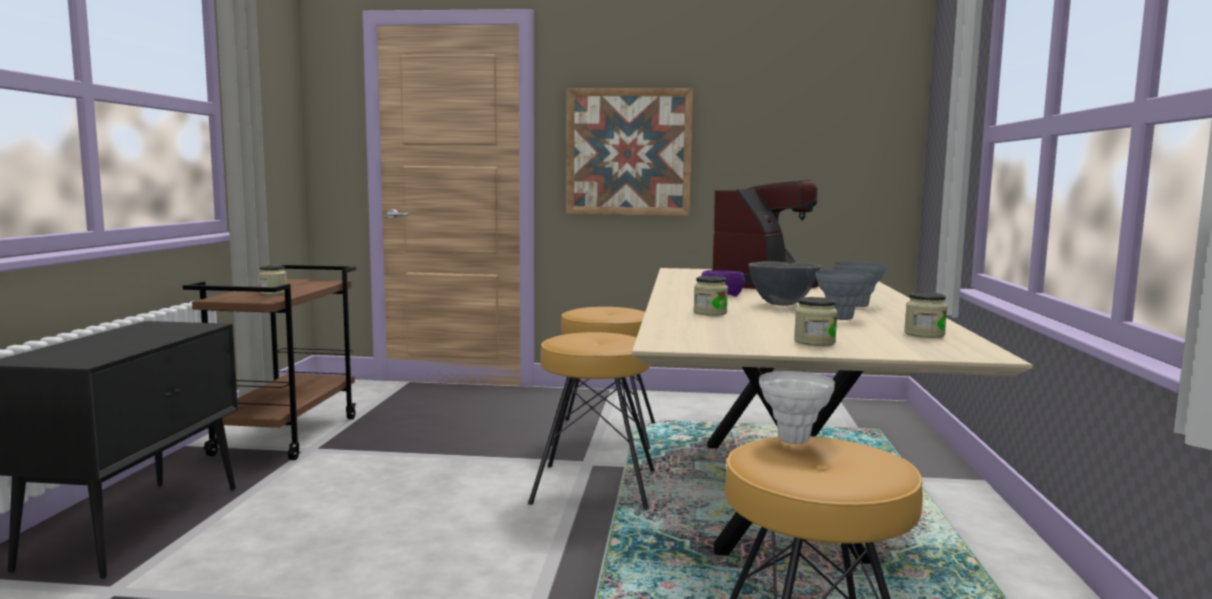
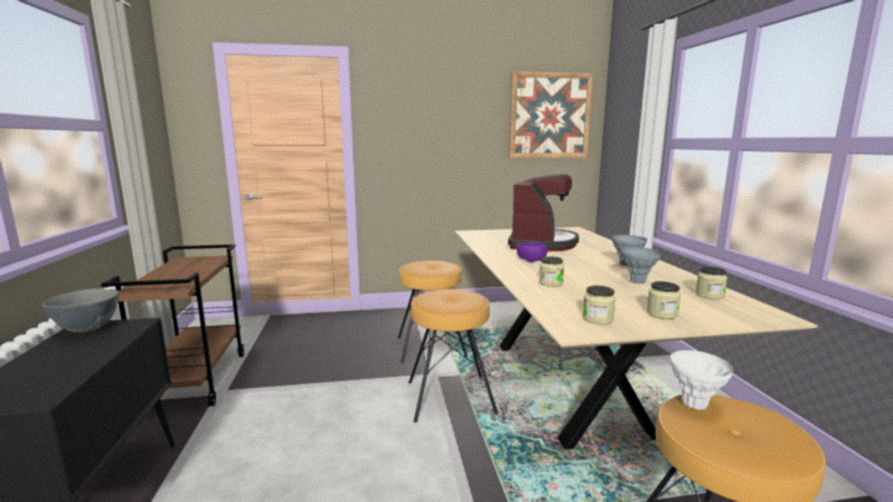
camera: 15 degrees left, 5 degrees up
jar [259,265,287,295] -> jar moved to [583,285,616,325]
picture [566,88,693,216] -> picture moved to [509,71,593,158]
grey bowl [748,262,821,306] -> grey bowl moved to [42,288,119,333]

